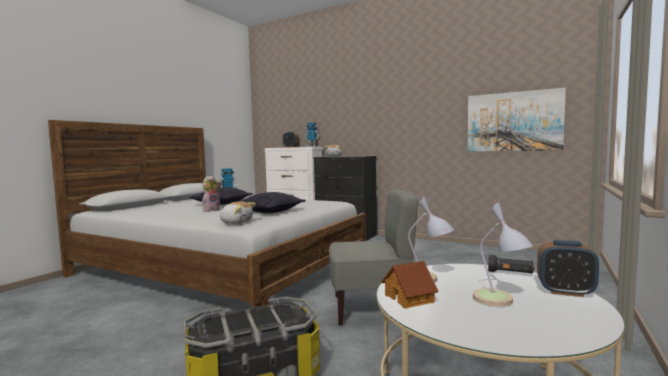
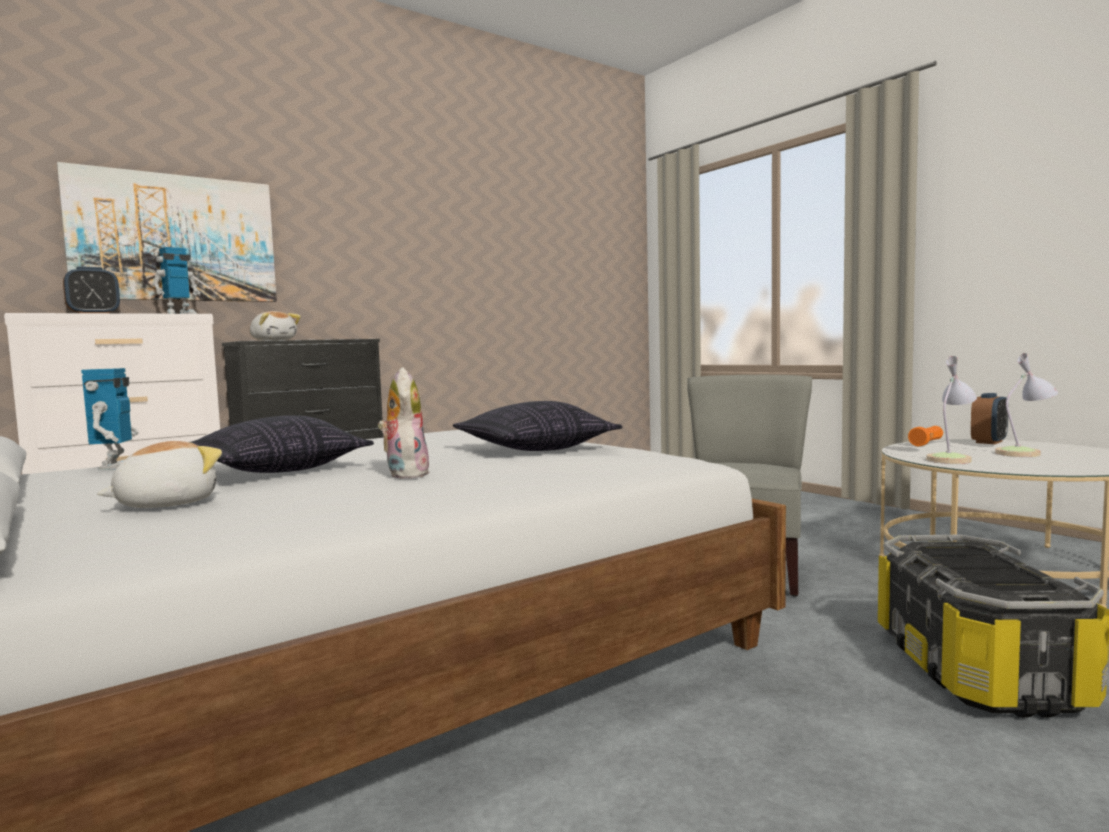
camera: 65 degrees left, 0 degrees up
plush toy [220,201,256,224] -> plush toy moved to [97,441,222,508]
toy house [381,261,438,309] -> none
picture [468,88,566,152] -> picture moved to [57,162,277,302]
black flashlight [488,254,534,274] -> orange flashlight [908,426,943,446]

